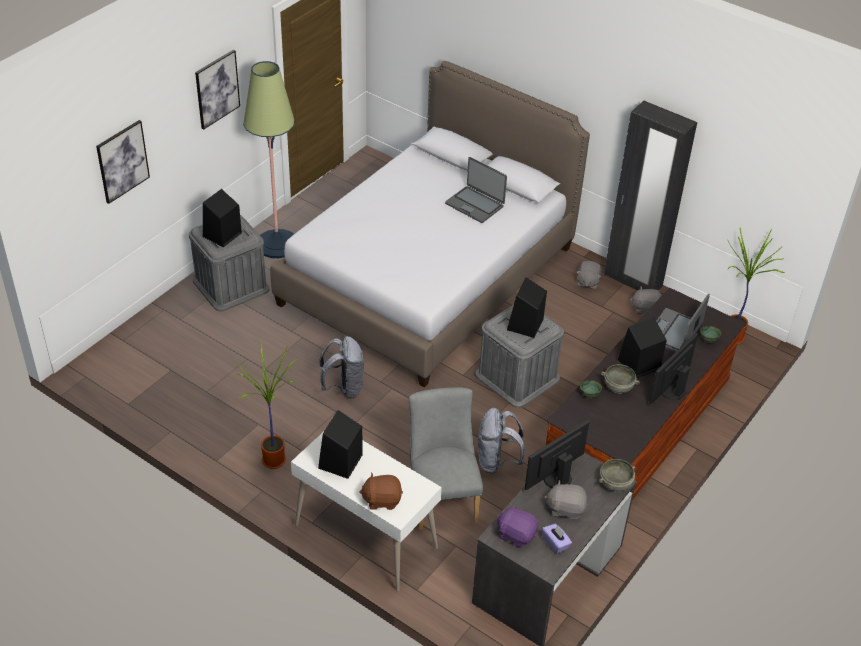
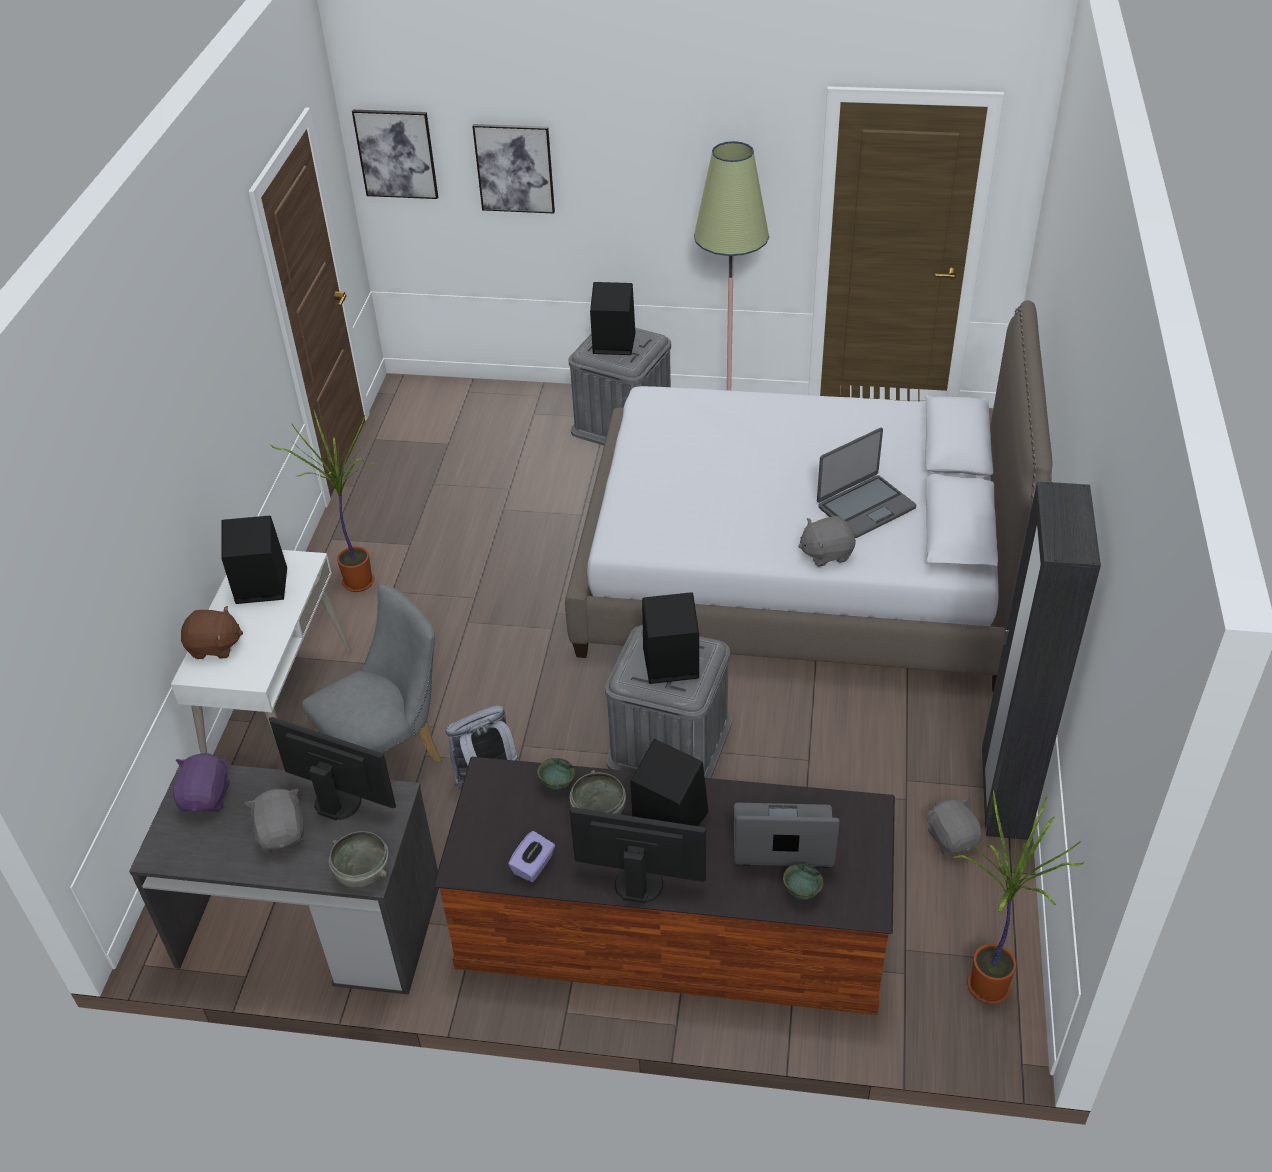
camera: 65 degrees right, 0 degrees up
picture [195,50,240,130] -> picture moved to [352,110,438,199]
grey backpack [319,336,364,399] -> none
brown plush toy [359,472,403,510] -> brown plush toy turned 120 degrees clockwise [181,606,243,659]
laptop [445,157,507,223] -> laptop turned 135 degrees counterclockwise [817,428,916,538]
purple tissue box [542,524,572,554] -> purple tissue box moved to [508,831,555,882]
grey plush toy [576,261,602,290] -> grey plush toy moved to [798,516,856,567]

